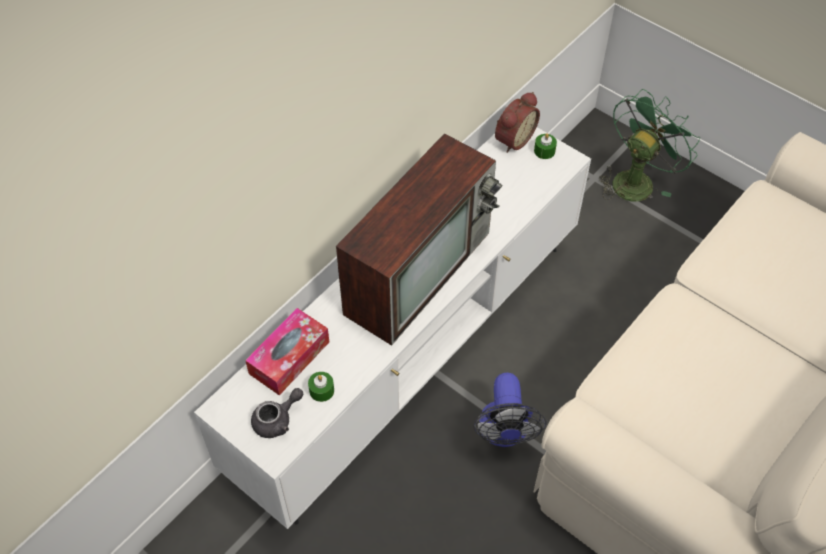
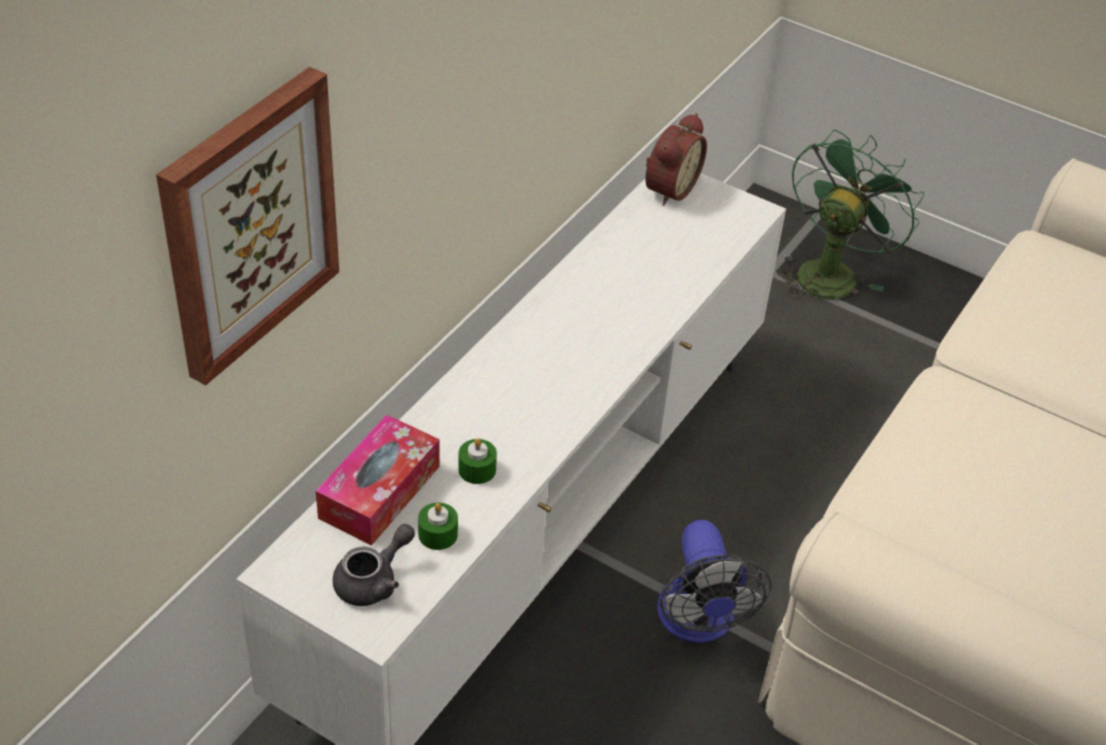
camera: 10 degrees left, 10 degrees down
television [336,133,502,346] -> none
green candle [534,133,557,159] -> green candle moved to [458,438,497,484]
none -> picture [156,67,339,385]

